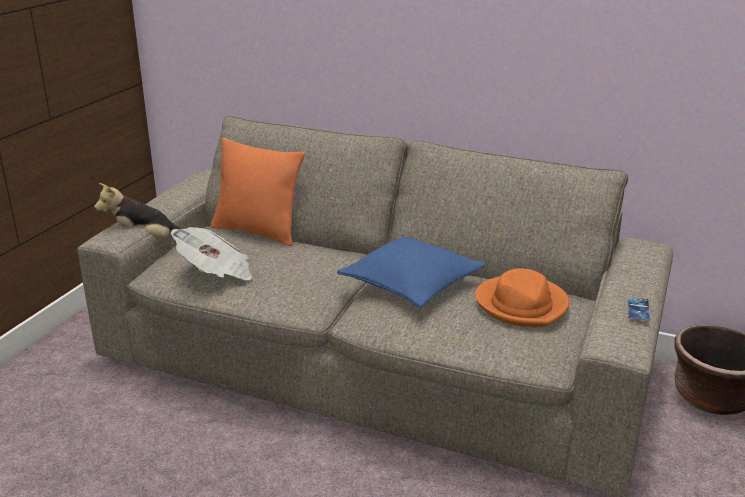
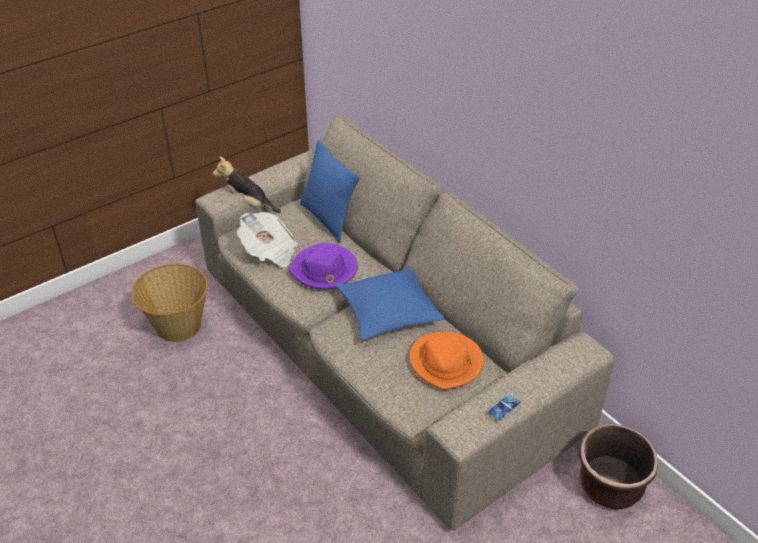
camera: 30 degrees right, 15 degrees up
orange pillow [211,138,305,246] -> blue pillow [300,140,360,243]
none -> basket [131,264,208,342]
none -> purple hat [289,243,358,290]

